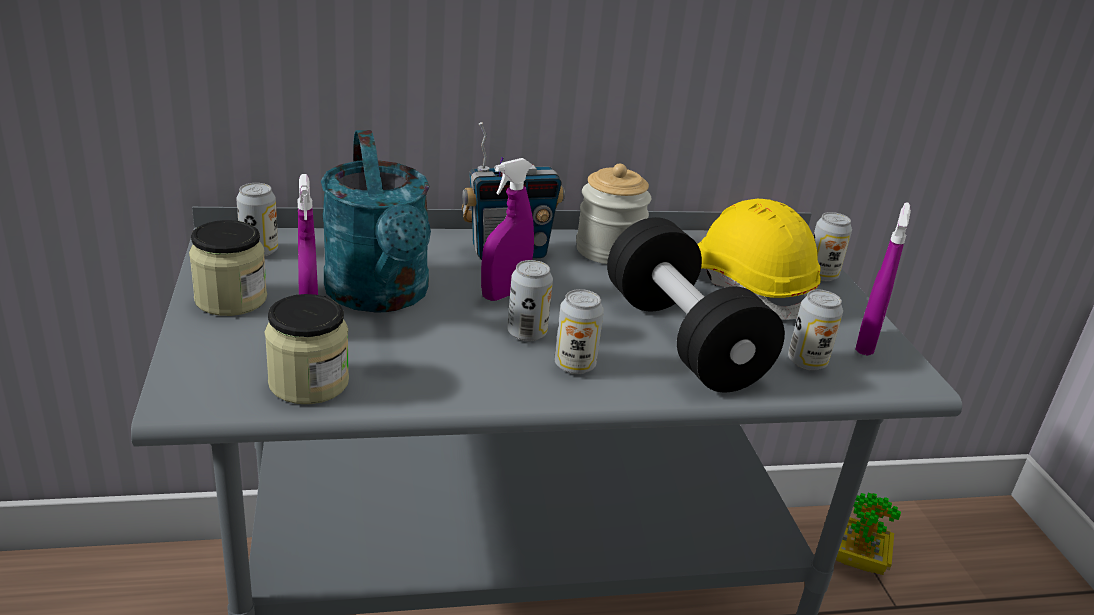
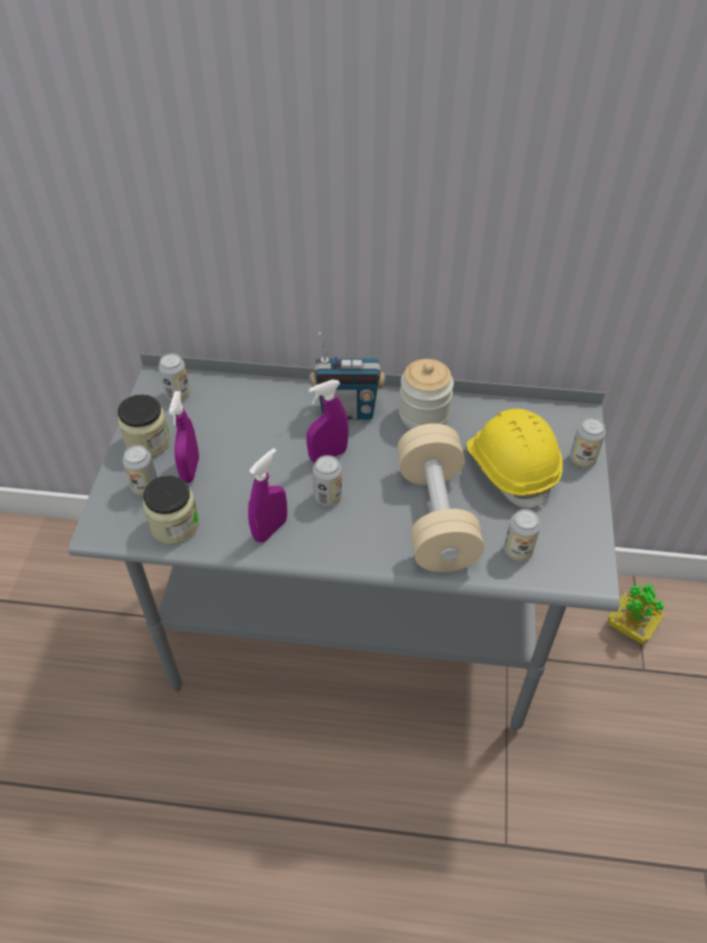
camera: 20 degrees right, 20 degrees up
turquoise watering can [321,130,431,313] -> none
can [555,289,604,374] -> can moved to [123,445,157,496]
black dumbbell [607,217,785,392] -> beige dumbbell [397,423,484,572]
purple spray bottle [855,202,911,356] -> purple spray bottle moved to [248,448,287,543]

